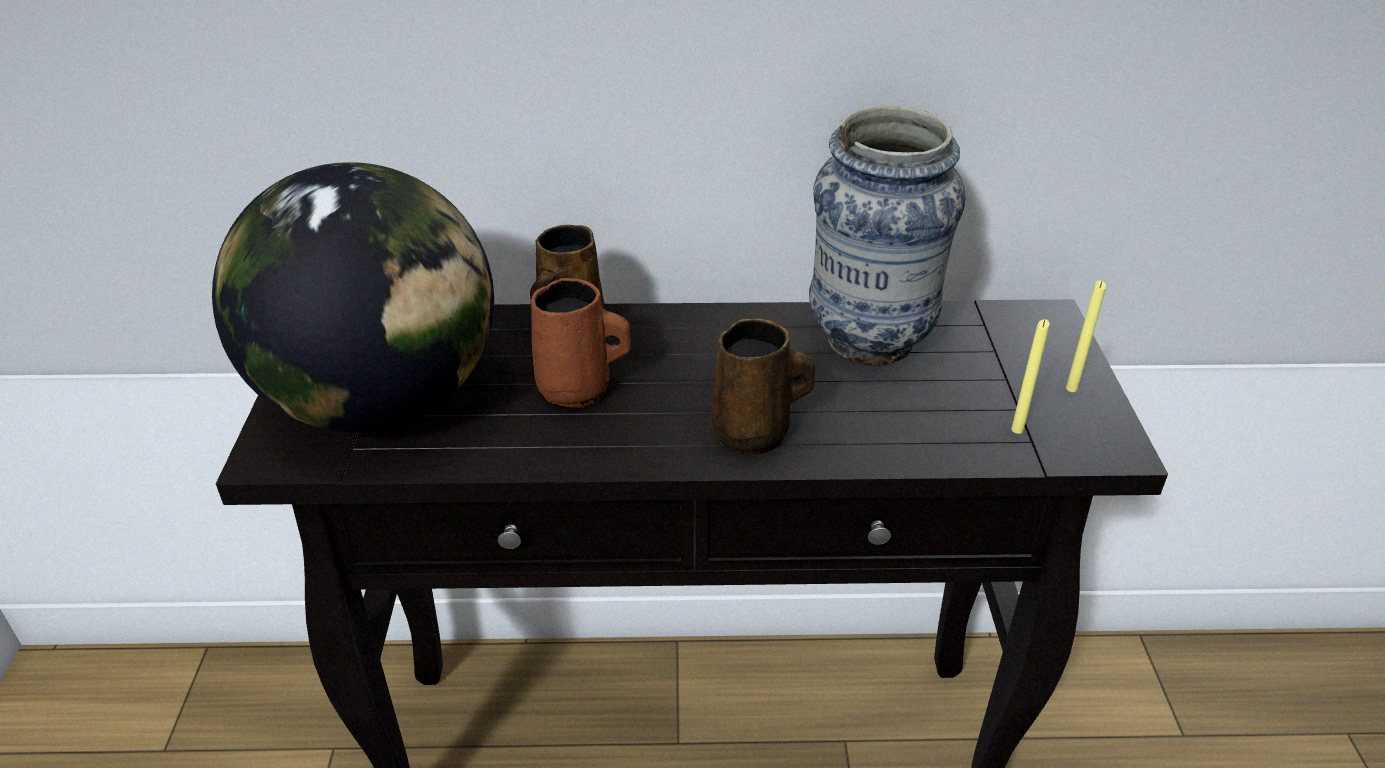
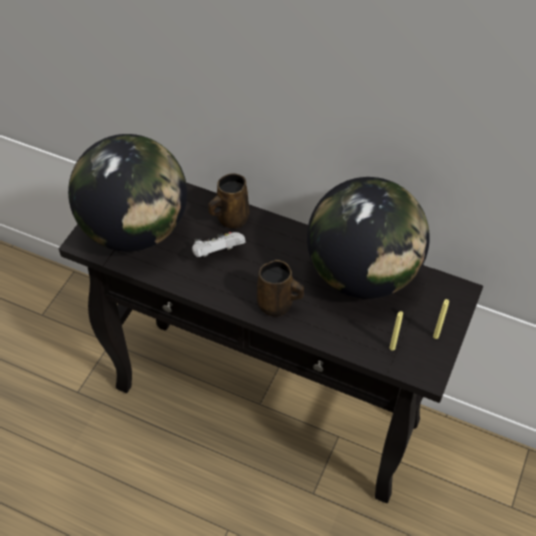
camera: 25 degrees right, 15 degrees up
brown mug [531,278,631,408] -> white game controller [192,232,245,257]
vase [809,105,966,365] -> globe [307,177,430,299]

